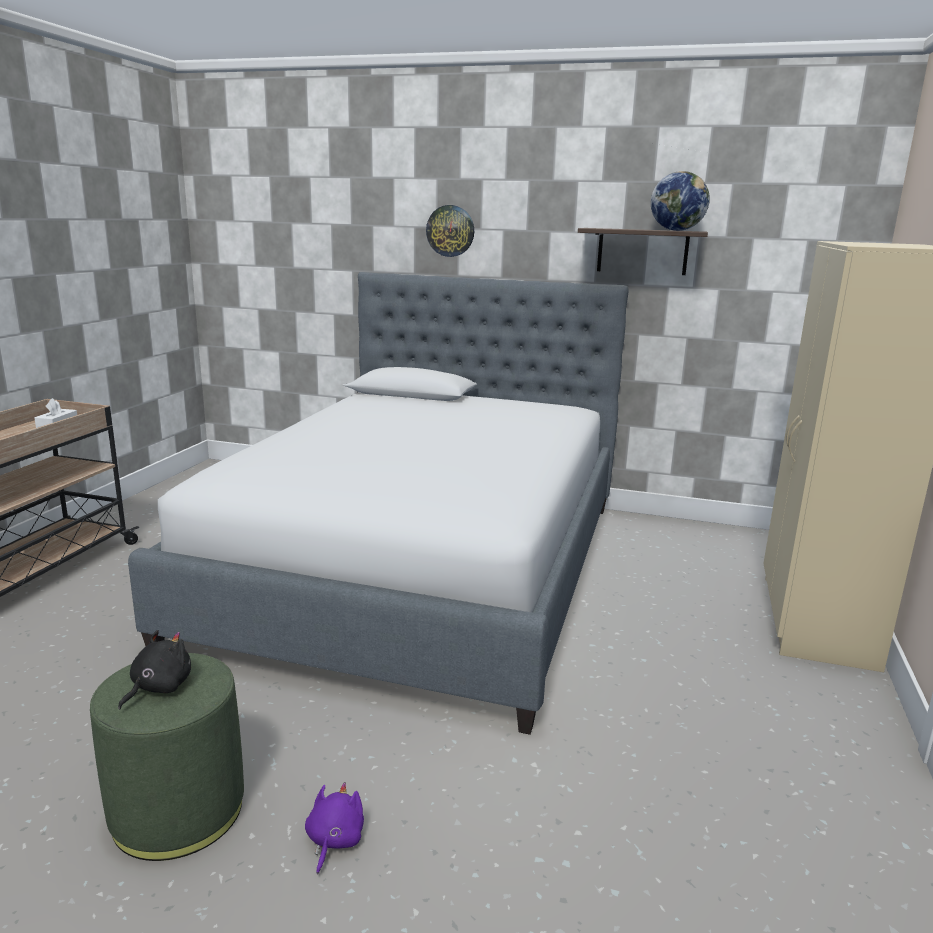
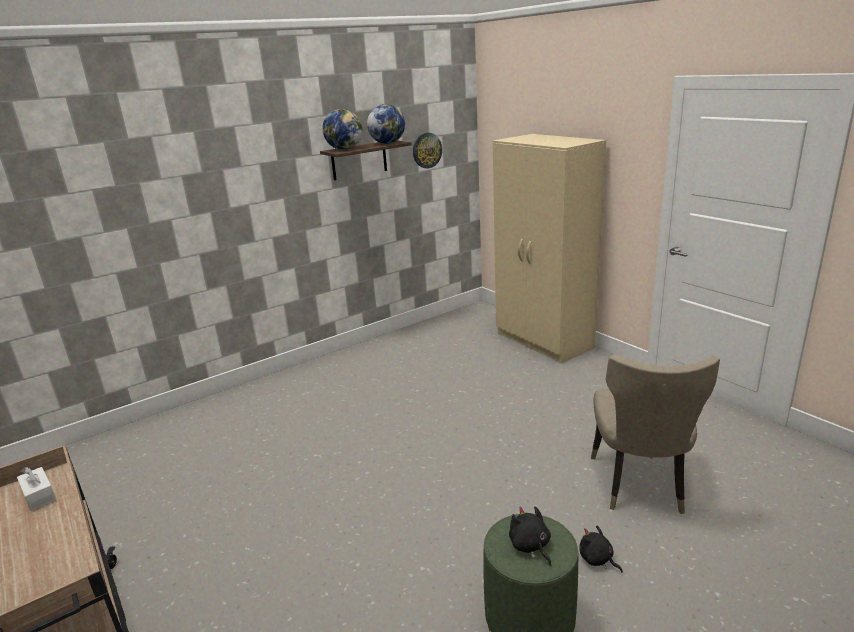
camera: 50 degrees left, 5 degrees up
bed [128,272,629,735] -> none
purple plush toy [305,782,364,875] -> black plush toy [579,526,623,573]
wall clock [426,205,474,257] -> wall clock moved to [413,133,442,168]
none -> globe [322,109,362,150]
none -> beige chair [591,354,720,514]

